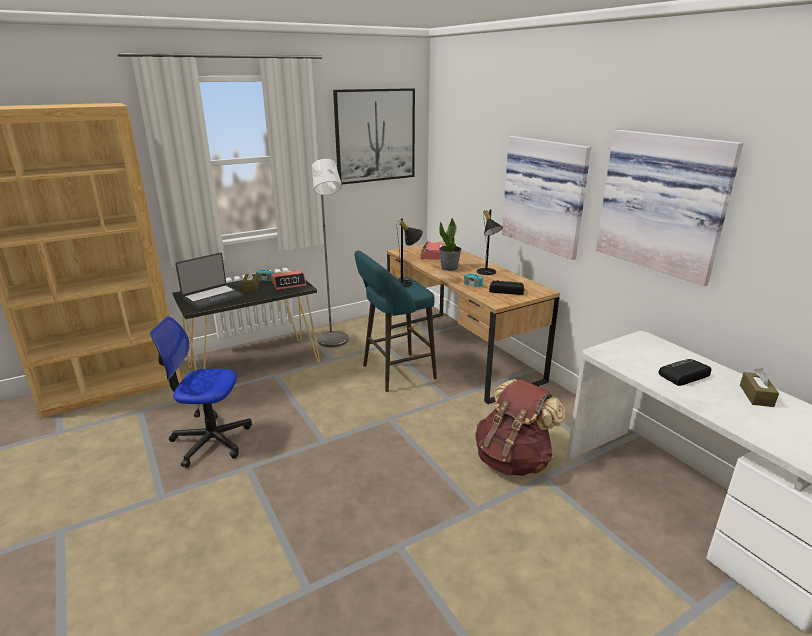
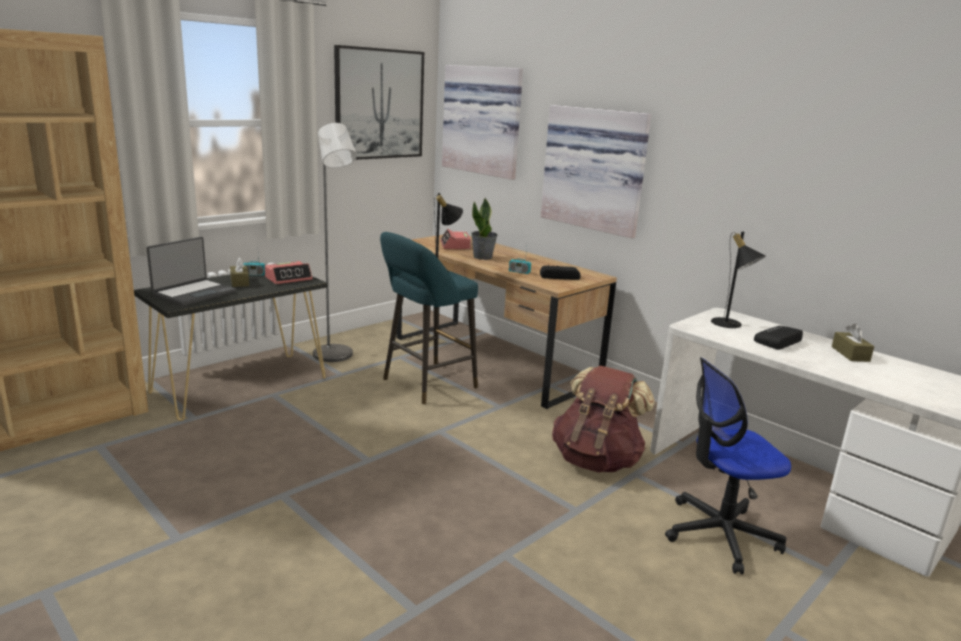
camera: 15 degrees left, 5 degrees down
office chair [150,317,252,468] -> office chair moved to [665,357,791,574]
black table lamp [476,209,503,275] -> black table lamp moved to [711,231,766,328]
picture [596,130,743,286] -> picture moved to [442,65,523,180]

